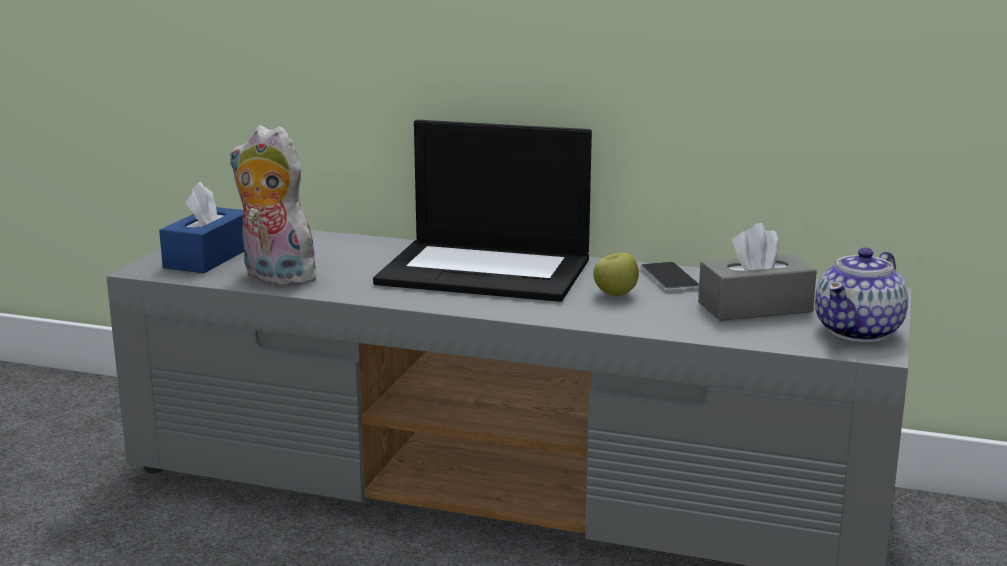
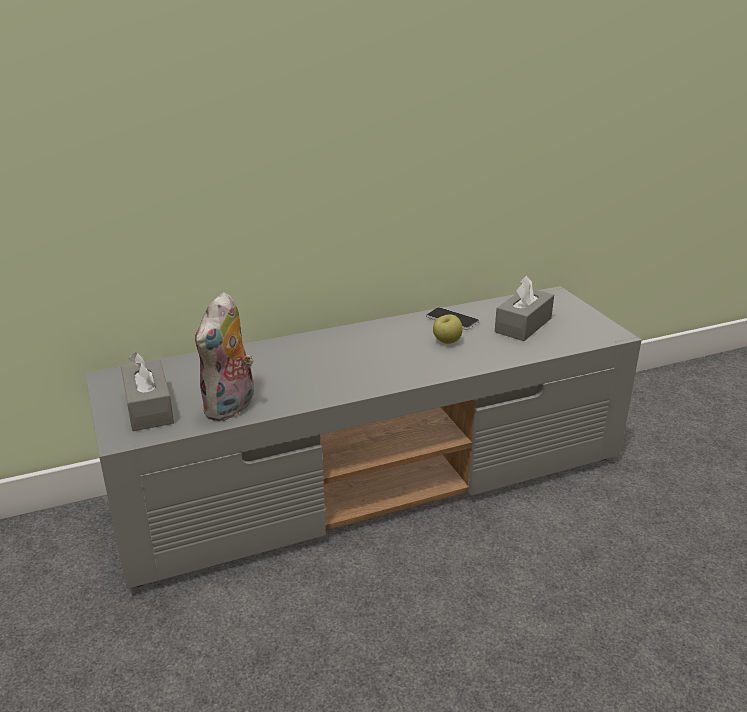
camera: 40 degrees left, 10 degrees up
blue tissue box [159,182,244,273] -> grey tissue box [121,352,174,431]
plush toy [230,125,326,286] -> plush toy turned 60 degrees counterclockwise [195,292,254,421]
laptop [373,120,592,302] -> none
teapot [815,248,908,342] -> none

